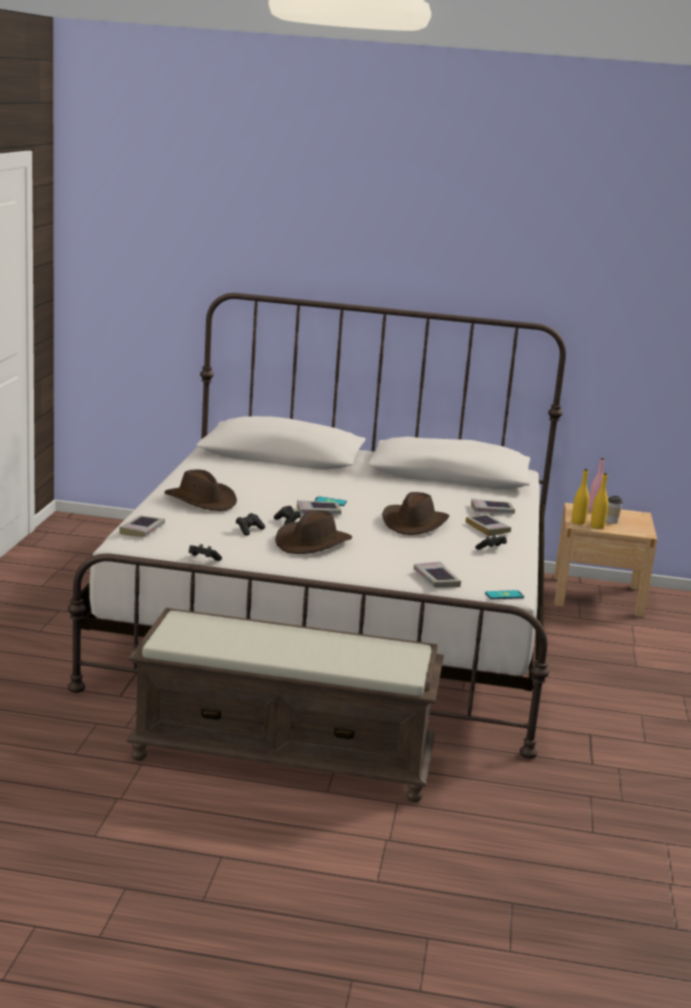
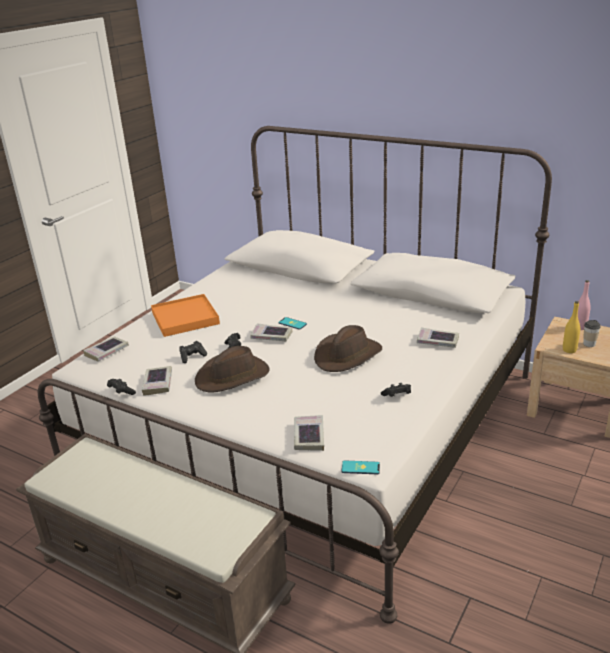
camera: 25 degrees right, 10 degrees up
brown hat [165,470,237,511] -> orange tray [151,294,220,337]
book [466,514,511,536] -> book moved to [142,366,172,396]
yellow bottle [572,469,589,525] -> none

